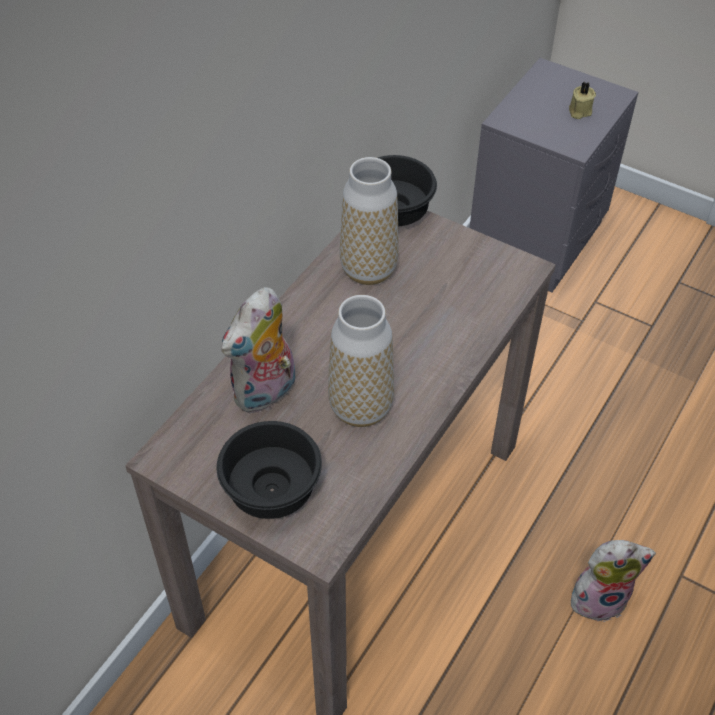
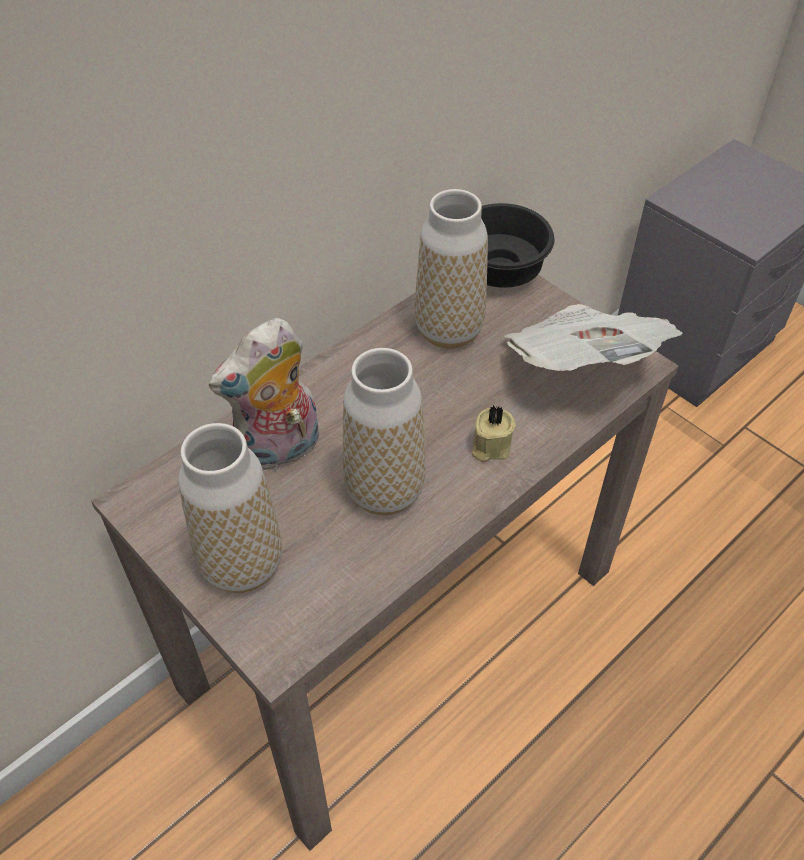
camera: 15 degrees right, 0 degrees up
black bowl [217,421,322,519] -> vase [178,423,282,593]
beige candle [569,82,596,119] -> beige candle moved to [471,405,516,462]
plush toy [571,540,656,623] -> none
none -> newspaper [504,304,683,371]

